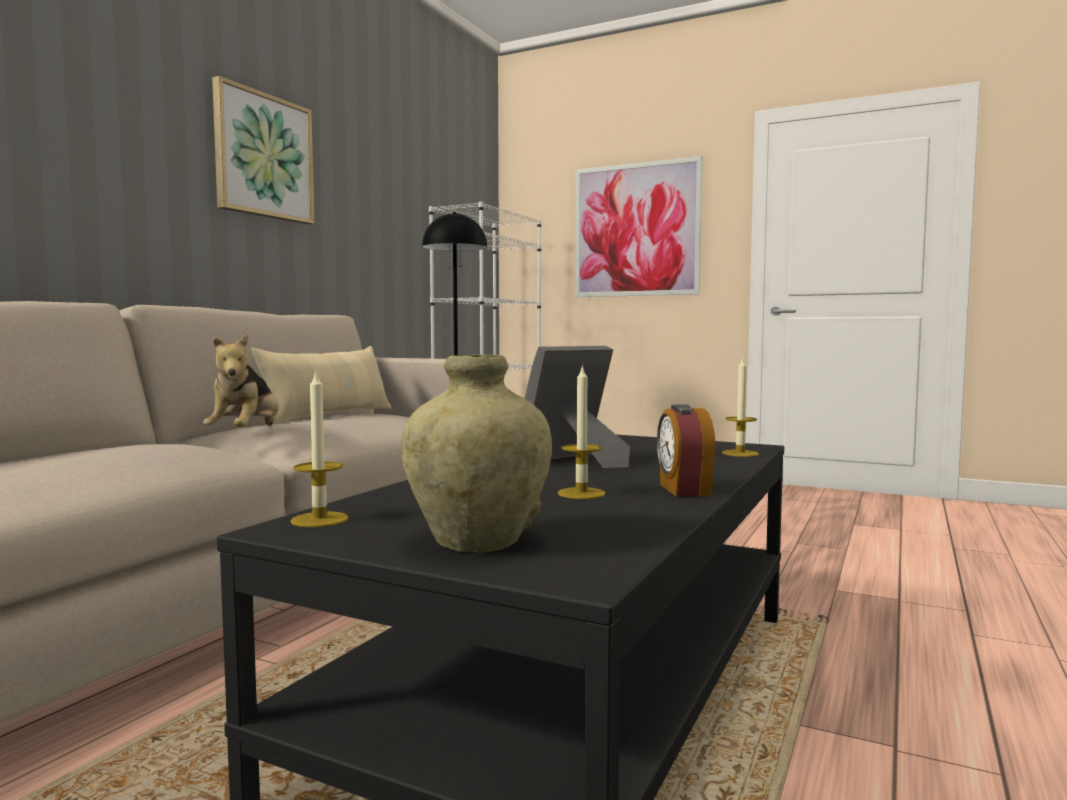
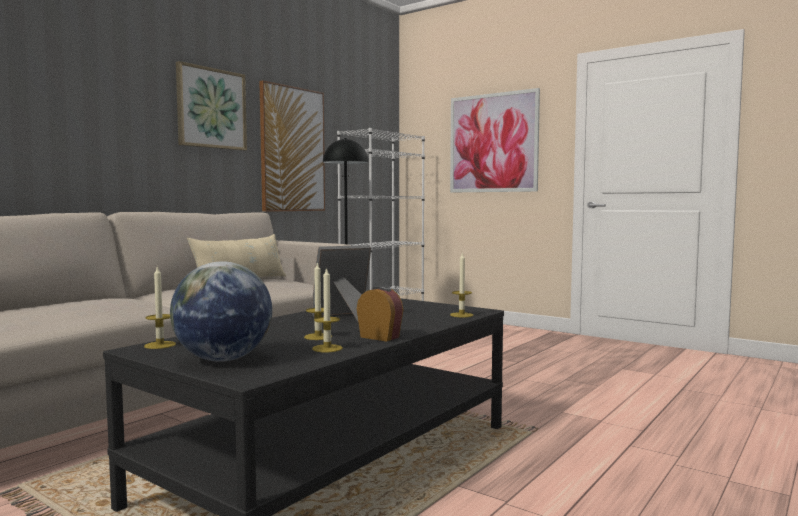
camera: 10 degrees right, 0 degrees up
plush toy [203,335,279,427] -> none
beige vase [401,354,552,553] -> globe [170,261,272,362]
alarm clock [657,404,716,497] -> alarm clock turned 120 degrees clockwise [357,285,404,341]
none -> picture [259,80,325,212]
none -> candle [312,267,343,352]

